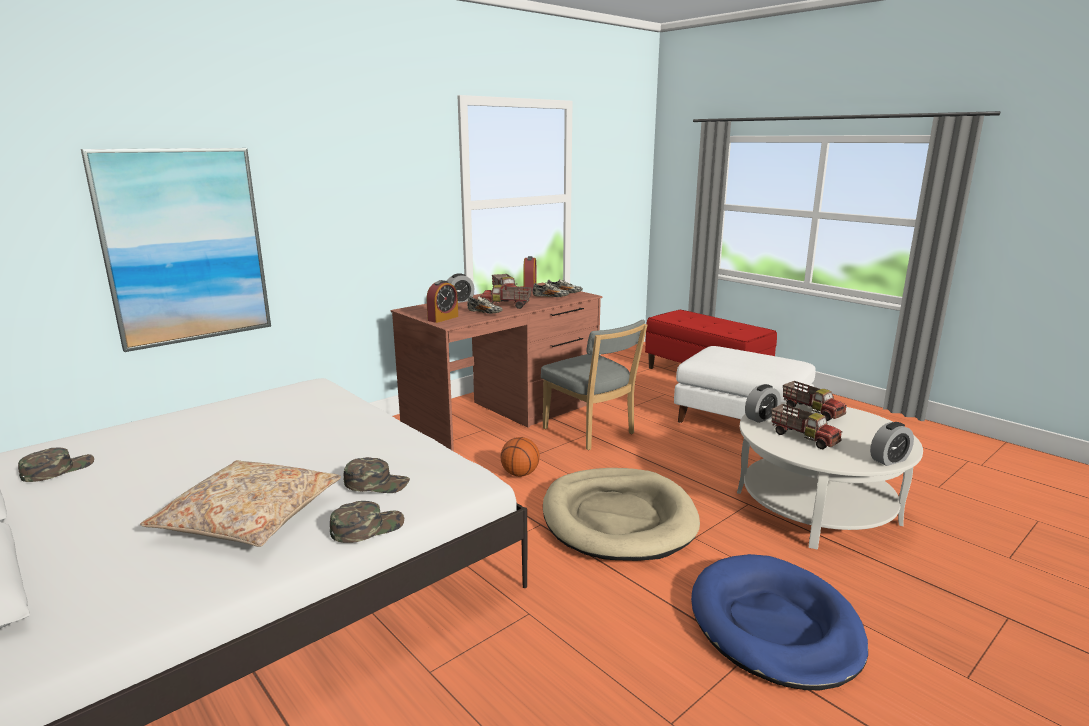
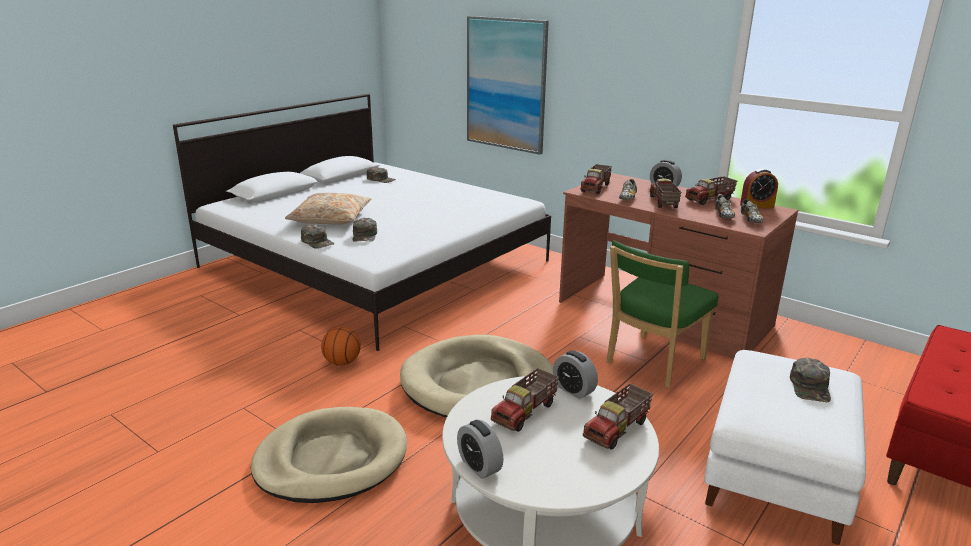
camera: 80 degrees right, 5 degrees up
alarm clock [426,280,458,323] -> toy truck [580,164,612,194]
basketball [500,437,540,477] -> basketball moved to [321,327,361,366]
grey chair [541,320,647,450] -> green chair [606,240,718,388]
blue dog bed [691,554,868,690] -> beige dog bed [251,407,407,503]
none -> green cap [790,358,831,402]

